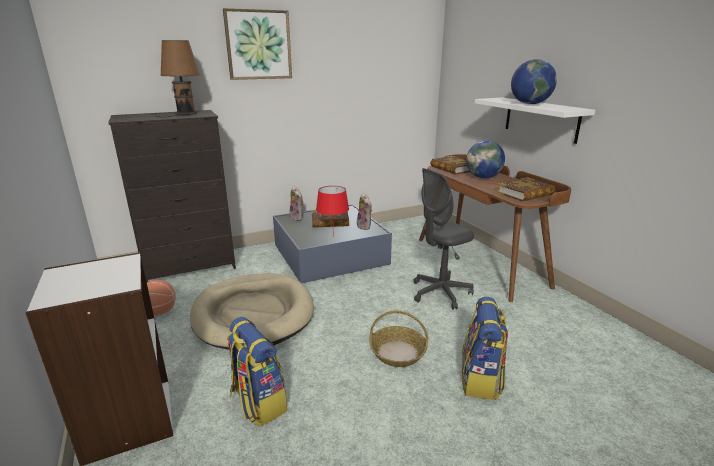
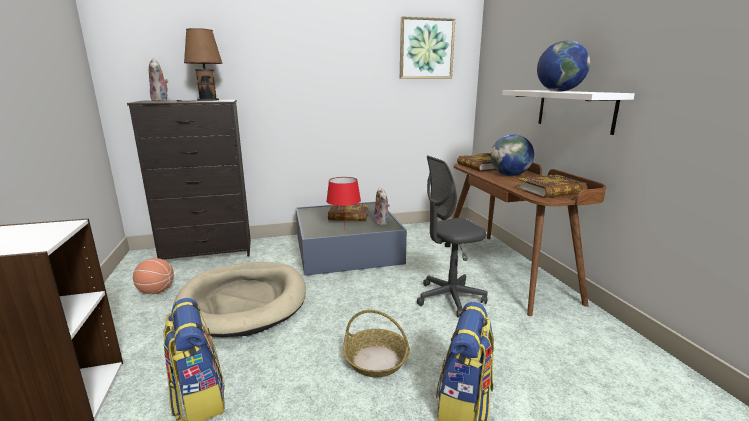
camera: 10 degrees right, 5 degrees down
picture [223,8,292,80] -> picture moved to [400,16,455,79]
plush toy [289,186,304,221] -> plush toy moved to [149,58,168,102]

